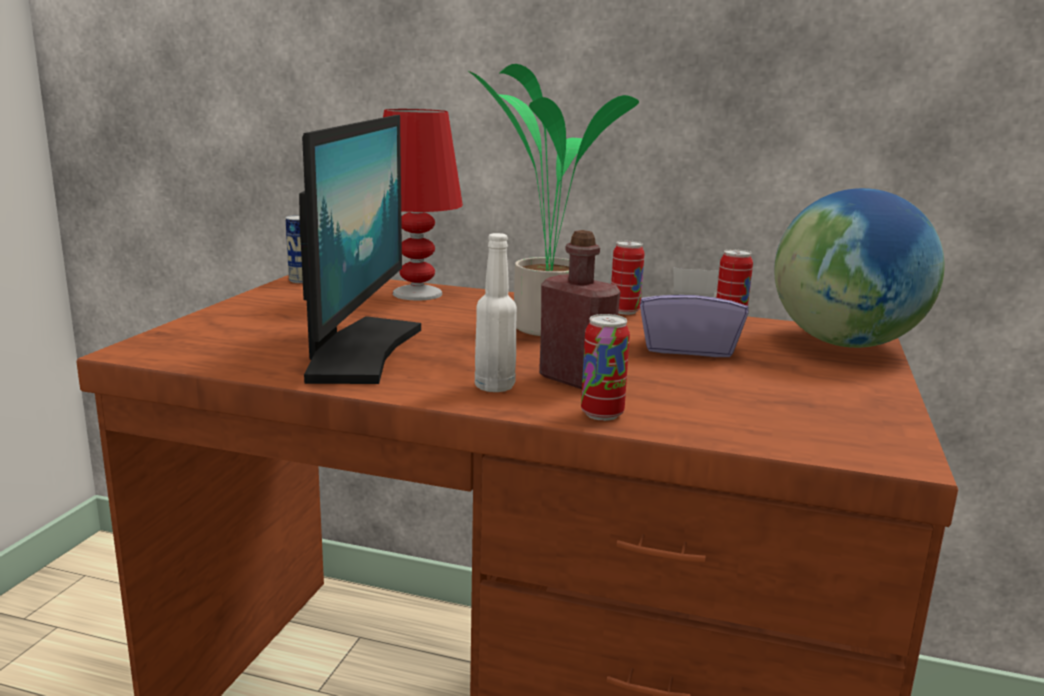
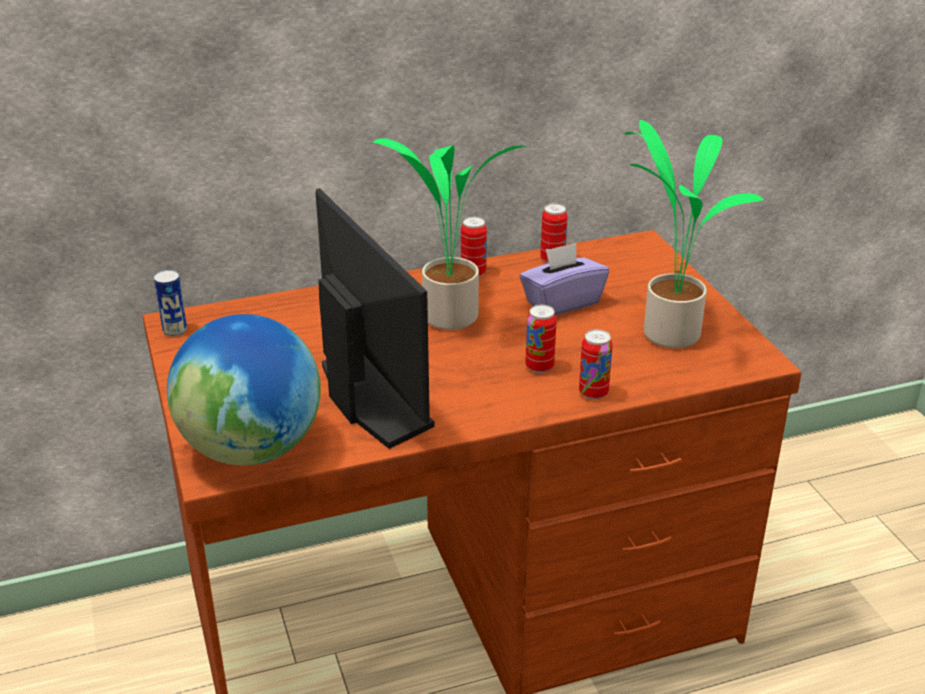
camera: 35 degrees left, 15 degrees up
red table lamp [383,109,463,300] -> none
white bottle [475,233,517,392] -> none
red bottle [539,230,620,389] -> can [525,305,557,373]
globe [774,188,945,348] -> globe moved to [167,314,321,466]
none -> potted plant [625,120,764,348]

